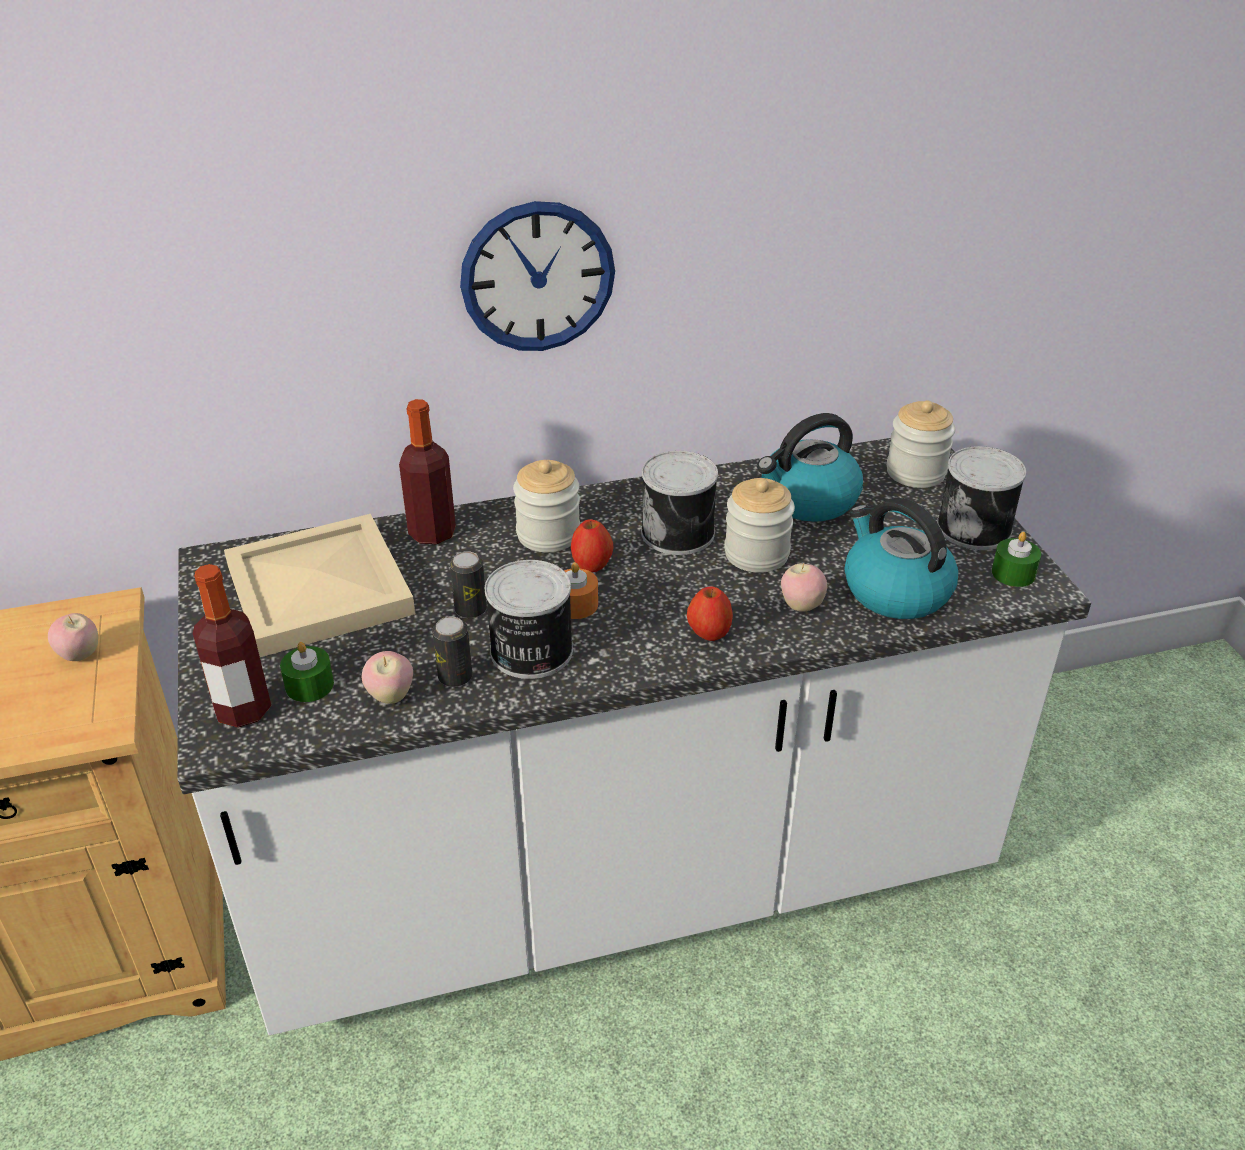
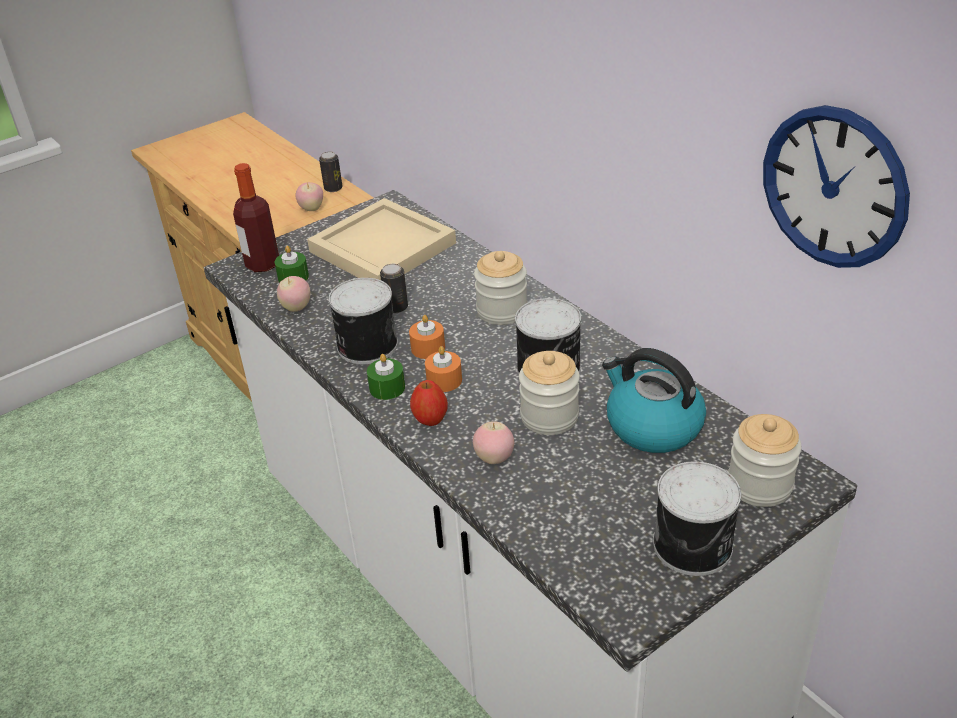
camera: 70 degrees right, 0 degrees up
bottle [399,399,456,544] -> none
can [432,616,472,687] -> can moved to [319,152,342,192]
wall clock [460,201,615,351] -> wall clock moved to [763,105,910,268]
apple [571,519,614,572] -> none
kettle [845,498,958,619] -> none
green candle [992,532,1041,587] -> green candle moved to [367,354,405,400]
none -> orange candle [425,346,462,392]

